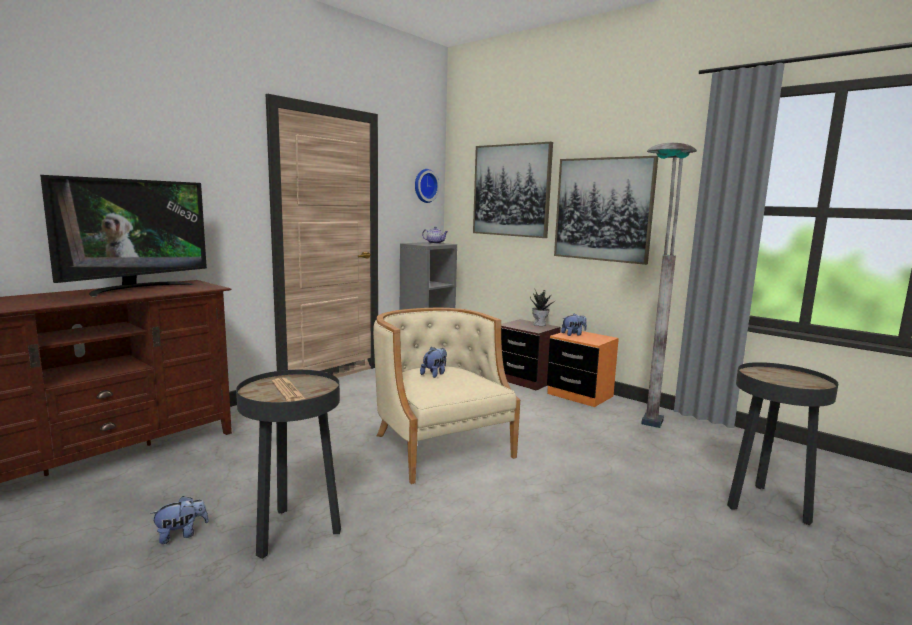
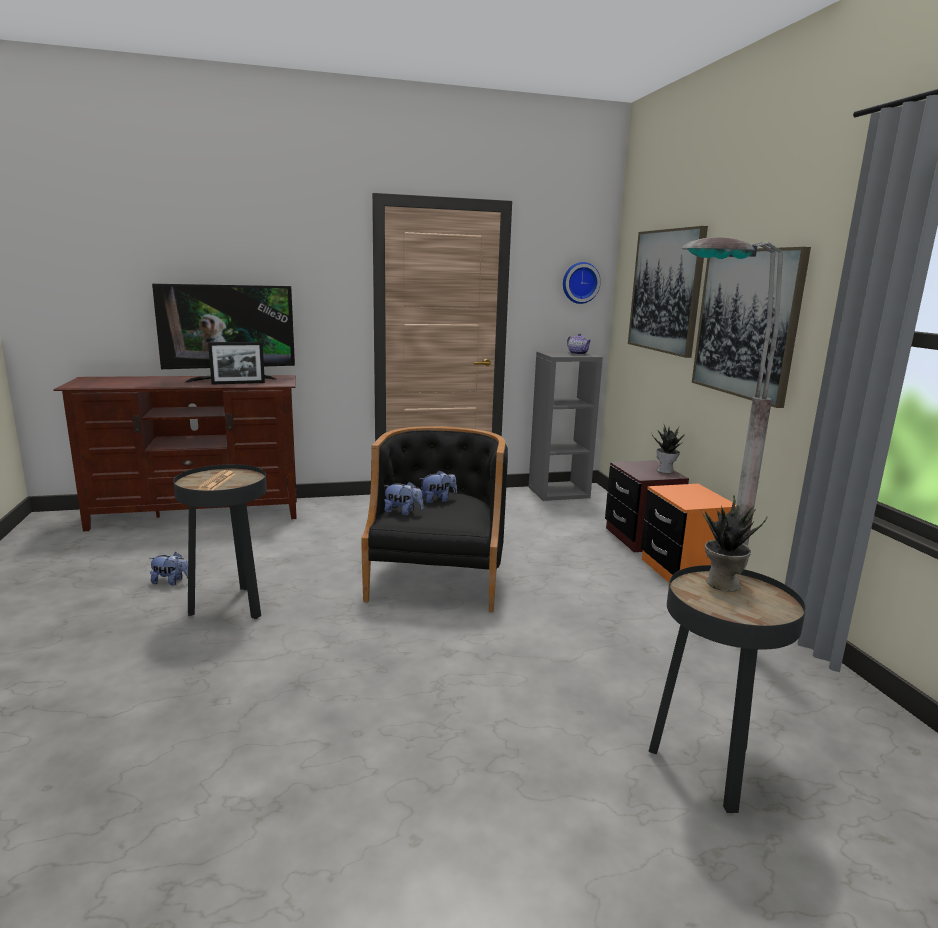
camera: 35 degrees right, 5 degrees up
beige armchair [373,308,520,484] -> black armchair [361,426,508,612]
plush toy [561,313,587,336] -> plush toy moved to [384,481,423,516]
none -> picture frame [208,342,265,384]
none -> potted plant [701,495,767,592]

